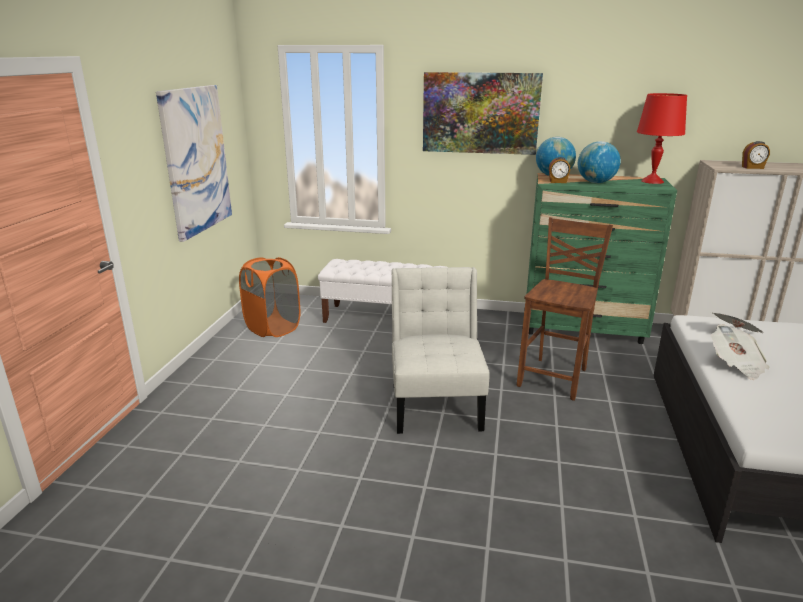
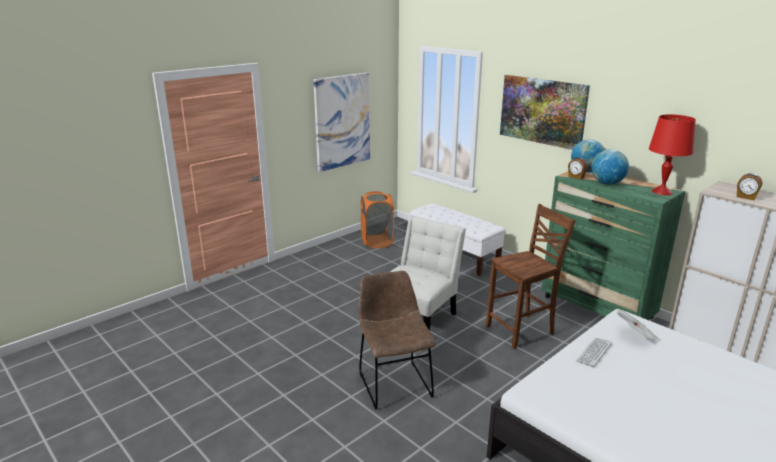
camera: 35 degrees right, 0 degrees up
newspaper [711,324,770,380] -> keyboard [576,337,612,367]
none -> brown chair [359,271,435,410]

